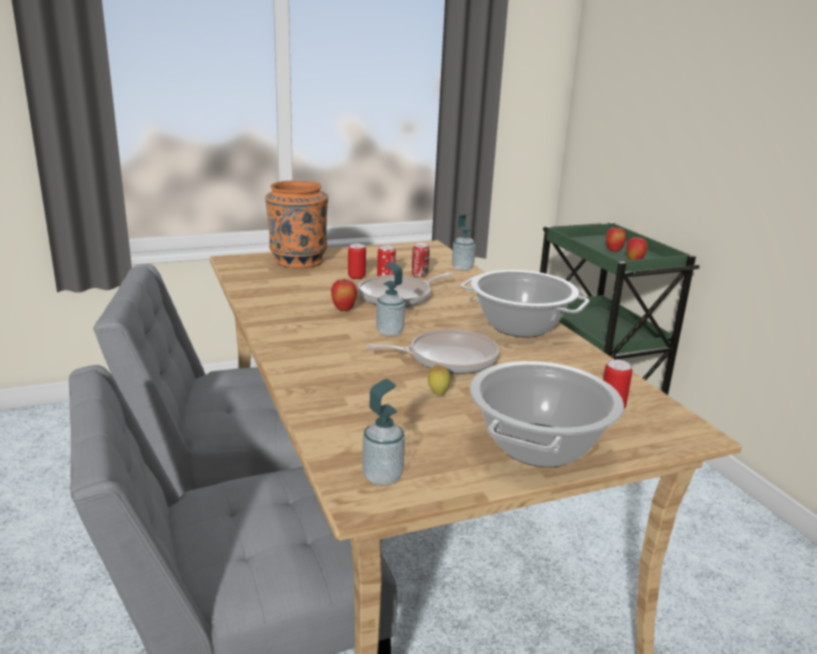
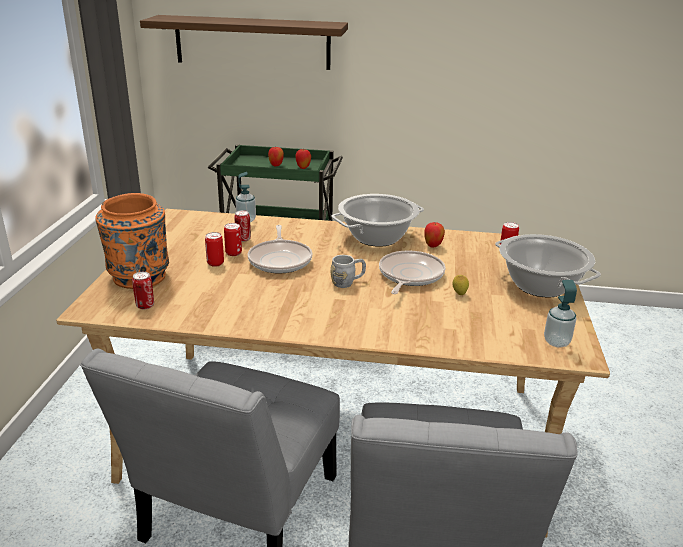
camera: 60 degrees left, 5 degrees up
apple [331,279,358,311] -> apple moved to [424,222,445,248]
soap dispenser [376,262,405,337] -> grey mug [330,255,366,288]
none -> can [132,272,154,309]
none -> shelf [140,15,348,70]

